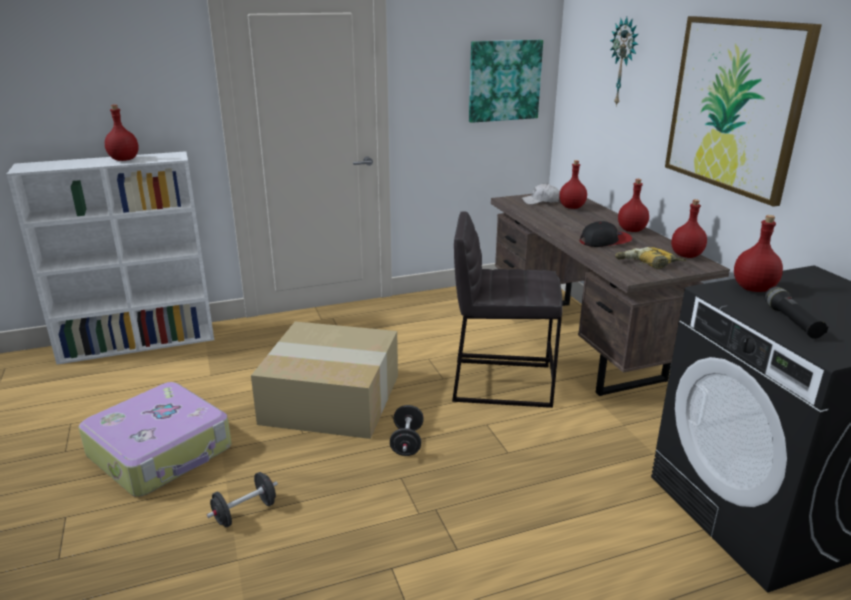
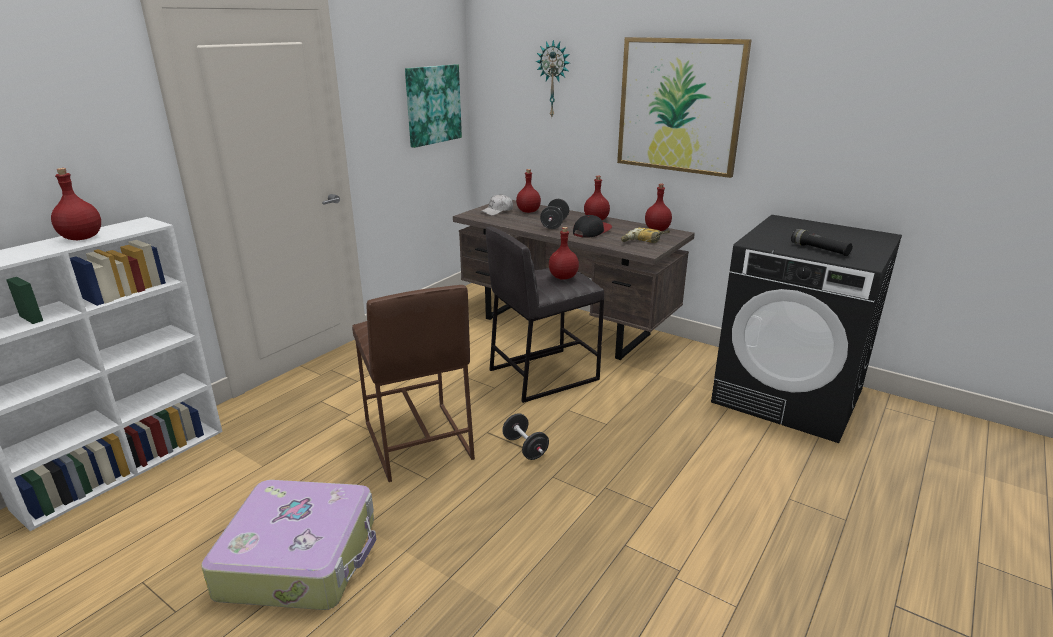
camera: 35 degrees left, 0 degrees up
black dumbbell [207,472,278,527] -> black dumbbell moved to [540,199,569,229]
cardboard box [251,321,398,439] -> brown stool [352,285,475,482]
red bottle [734,215,783,292] -> red bottle moved to [549,227,579,280]

